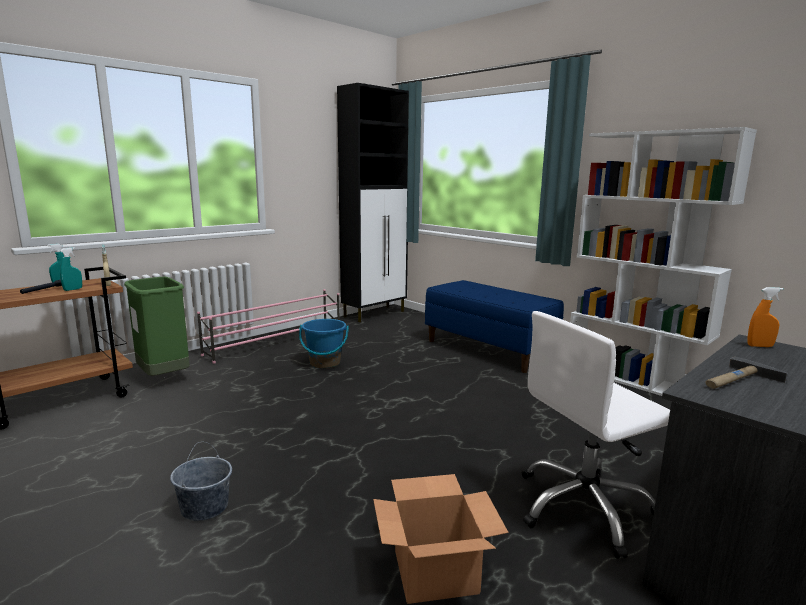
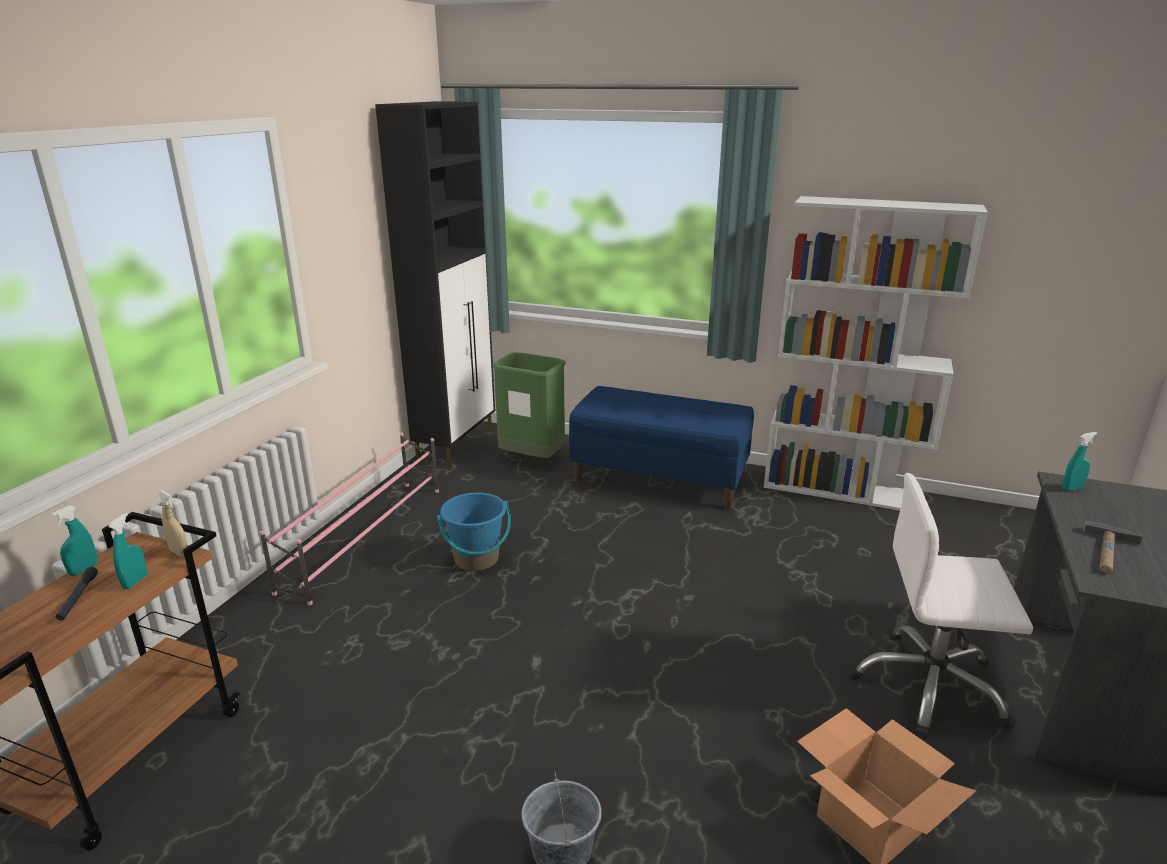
camera: 25 degrees left, 10 degrees up
green trash can [124,277,190,376] -> green trash can moved to [492,352,566,458]
white office chair [522,311,670,559] -> white office chair turned 60 degrees clockwise [849,473,1033,739]
orange spray bottle [747,287,783,347] -> turquoise spray bottle [1062,432,1097,491]

